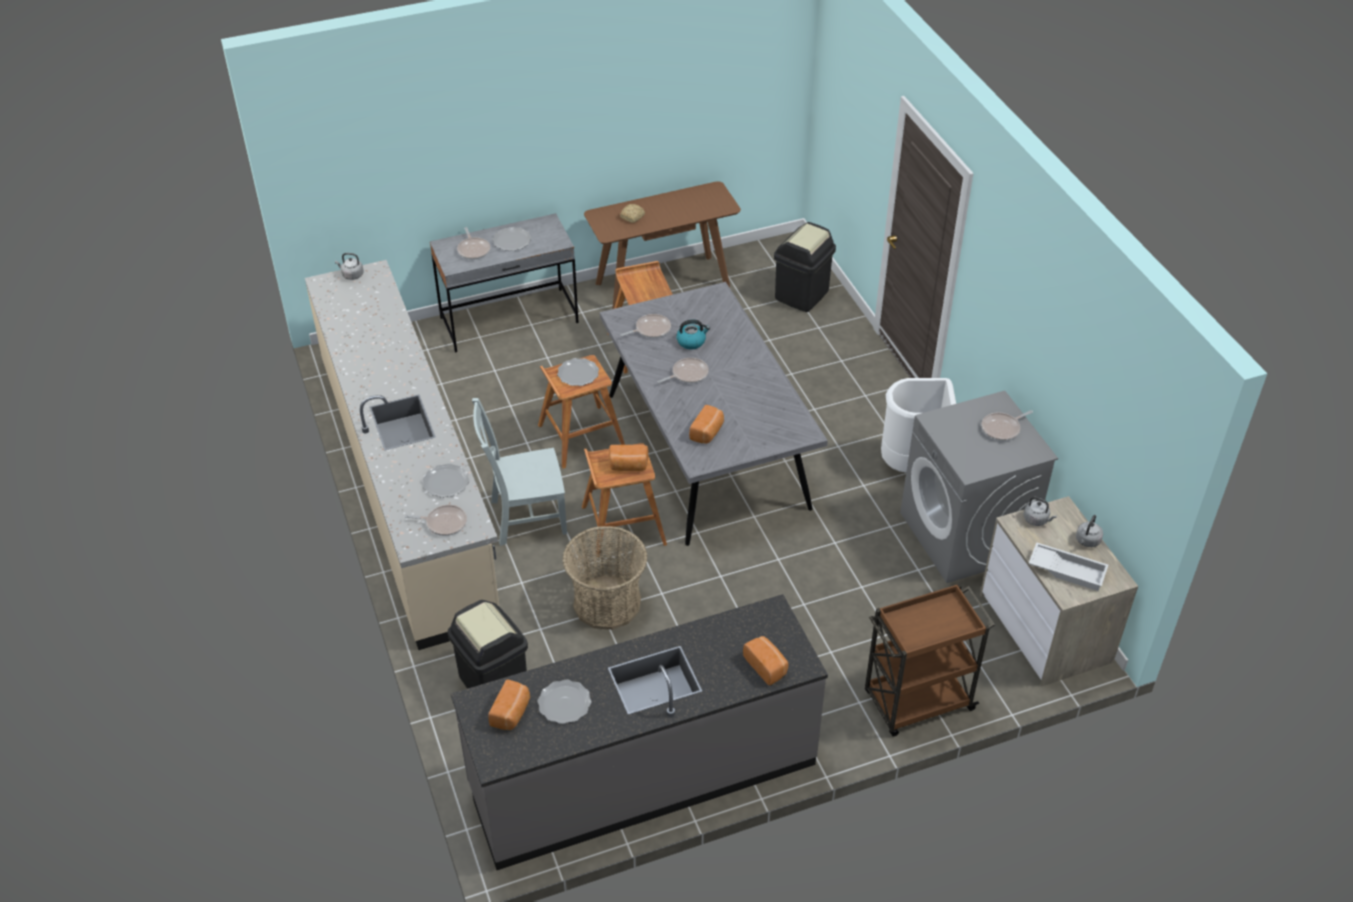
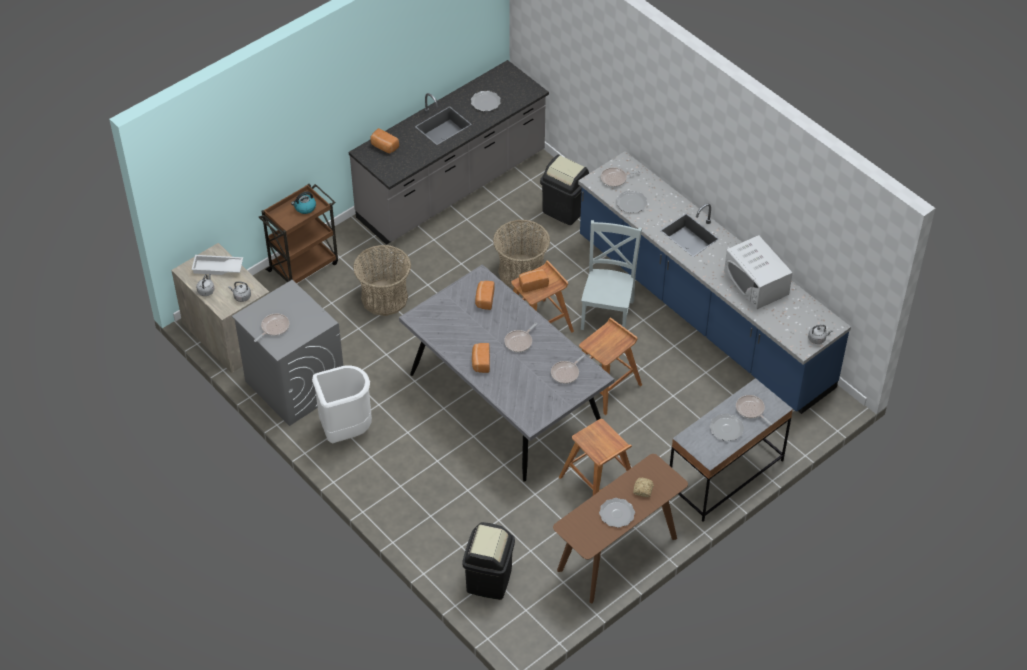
camera: 160 degrees right, 5 degrees up
beige counter [305,260,499,650] -> blue counter [578,151,851,414]
grey chair [472,398,567,546] -> grey chair turned 45 degrees counterclockwise [581,220,642,330]
bread [488,679,530,730] -> bread moved to [472,343,490,373]
plate [557,358,599,386] -> plate moved to [599,498,635,528]
kettle [676,319,710,349] -> kettle moved to [291,191,316,214]
none -> basket [353,245,411,316]
none -> white microwave [724,235,793,309]

